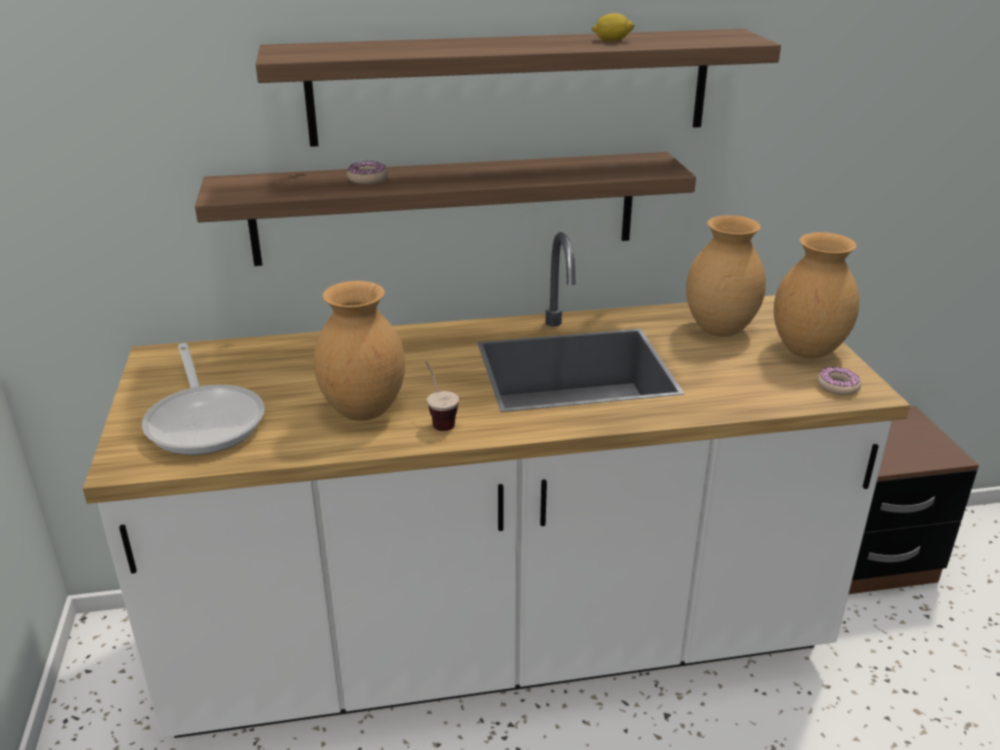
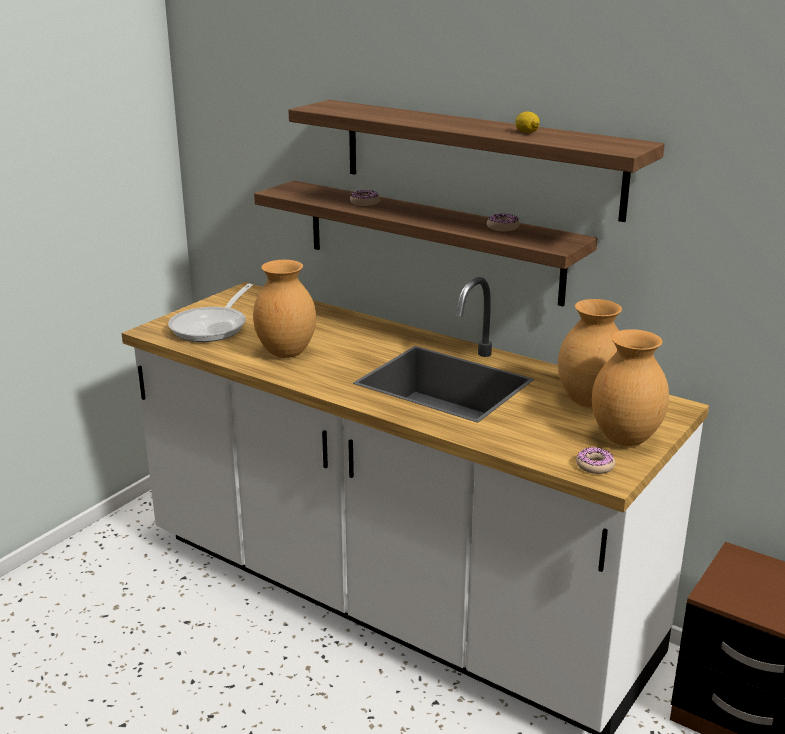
camera: 45 degrees right, 5 degrees down
cup [425,361,459,431] -> none
none -> donut [487,213,520,231]

